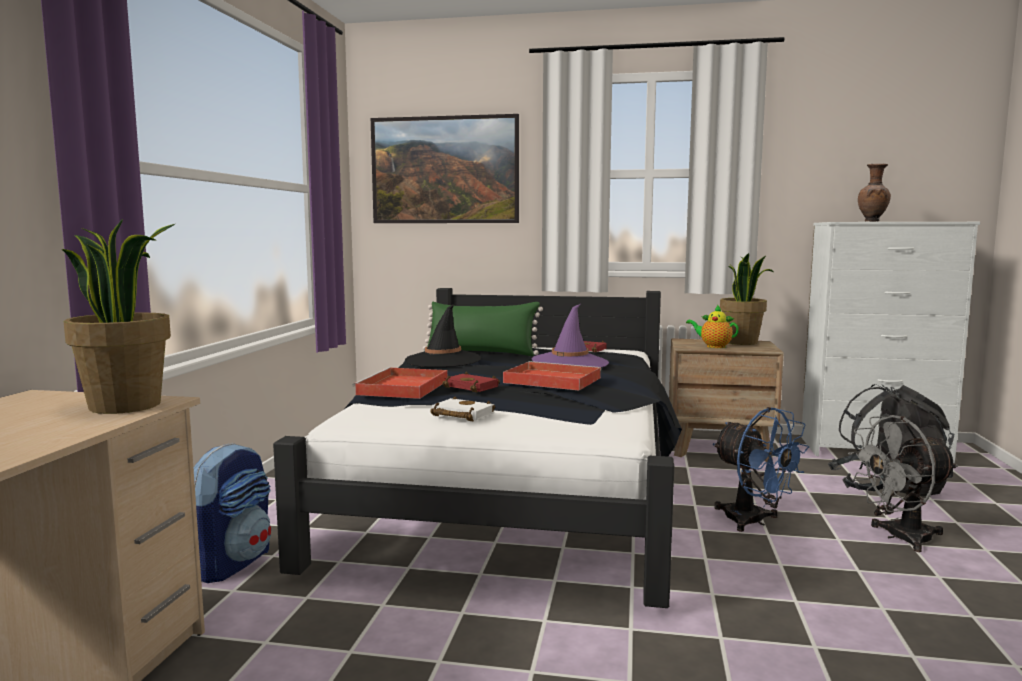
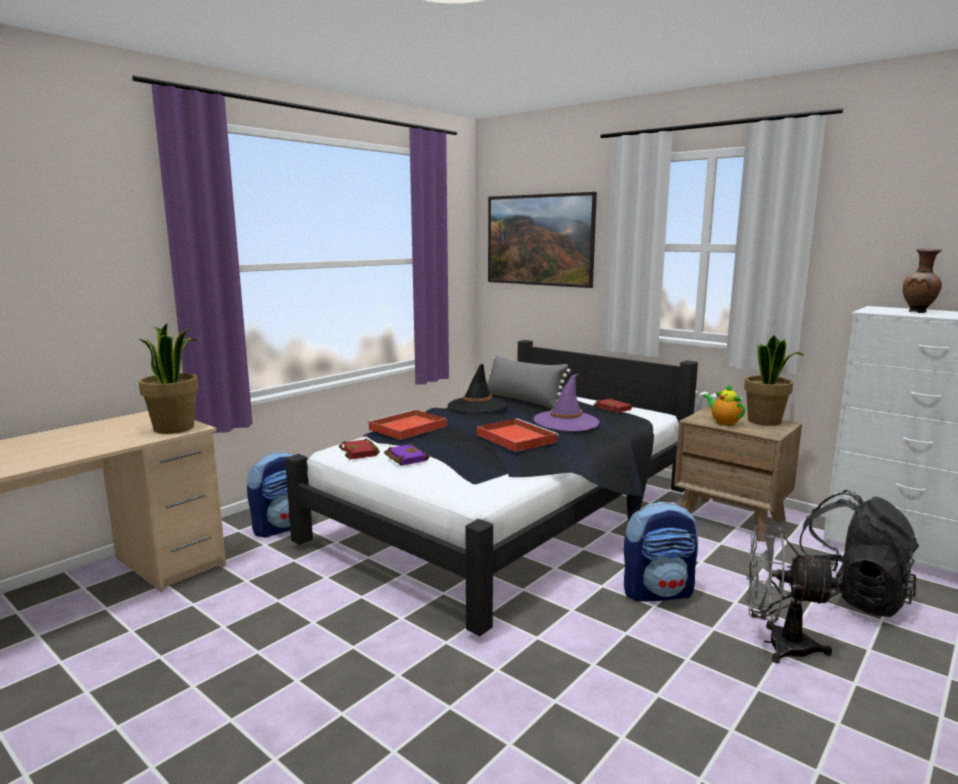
camera: 30 degrees right, 5 degrees up
green pillow [423,302,543,356] -> grey pillow [487,355,571,409]
white book [430,396,495,421] -> purple book [384,443,430,466]
red book [442,372,500,393] -> red book moved to [339,438,380,459]
blue fan [713,407,809,532] -> backpack [624,501,698,602]

